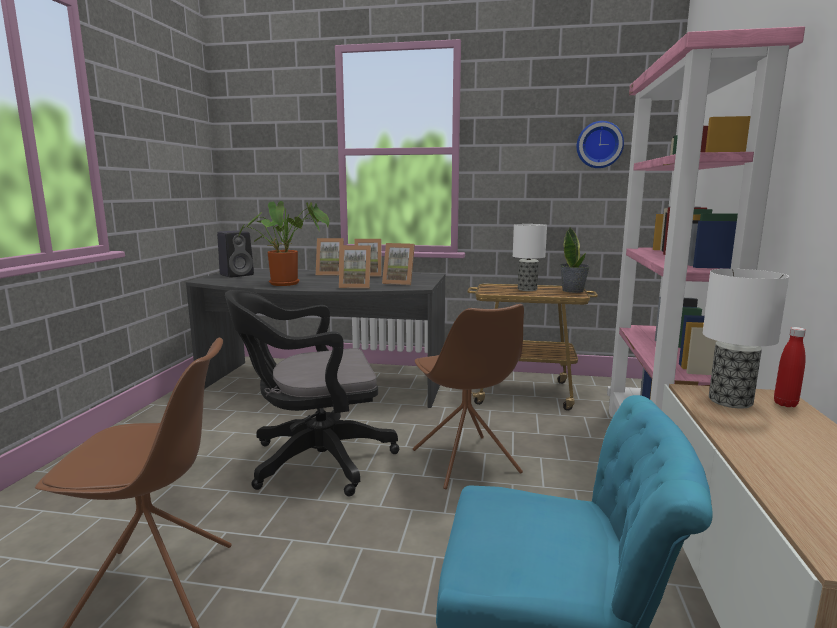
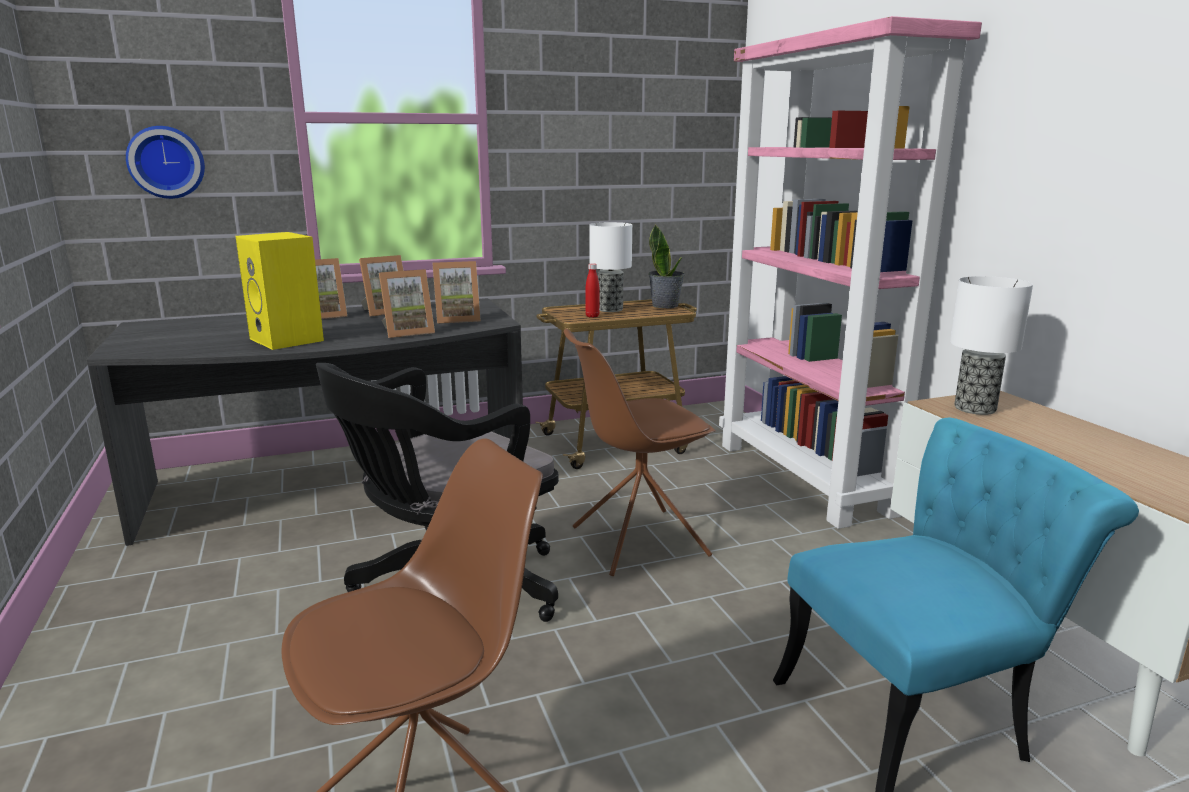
camera: 30 degrees left, 5 degrees up
black speaker [217,230,254,278] -> none
potted plant [239,201,329,286] -> yellow speaker [235,232,324,350]
brown chair [413,304,524,489] -> brown chair turned 120 degrees clockwise [564,329,716,576]
wall clock [577,121,624,168] -> wall clock moved to [126,126,205,199]
red bottle [774,327,806,407] -> red bottle moved to [585,263,600,318]

